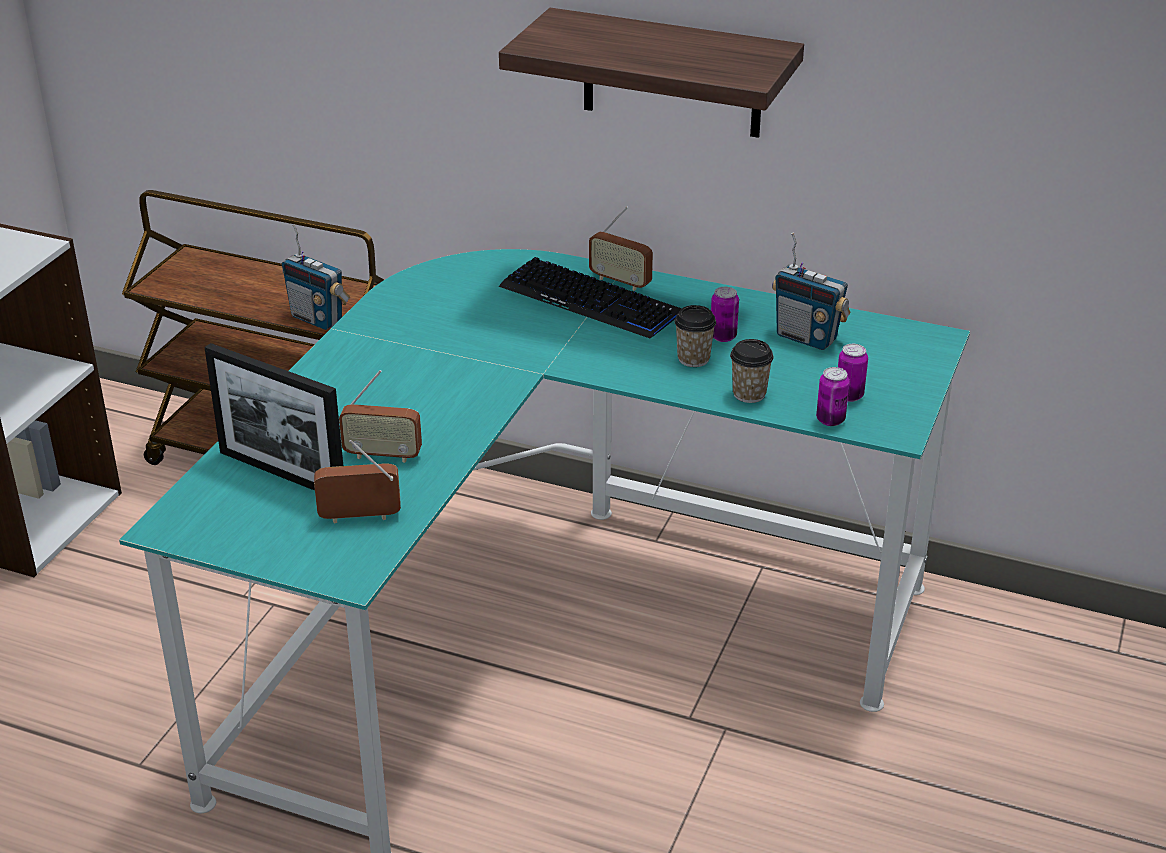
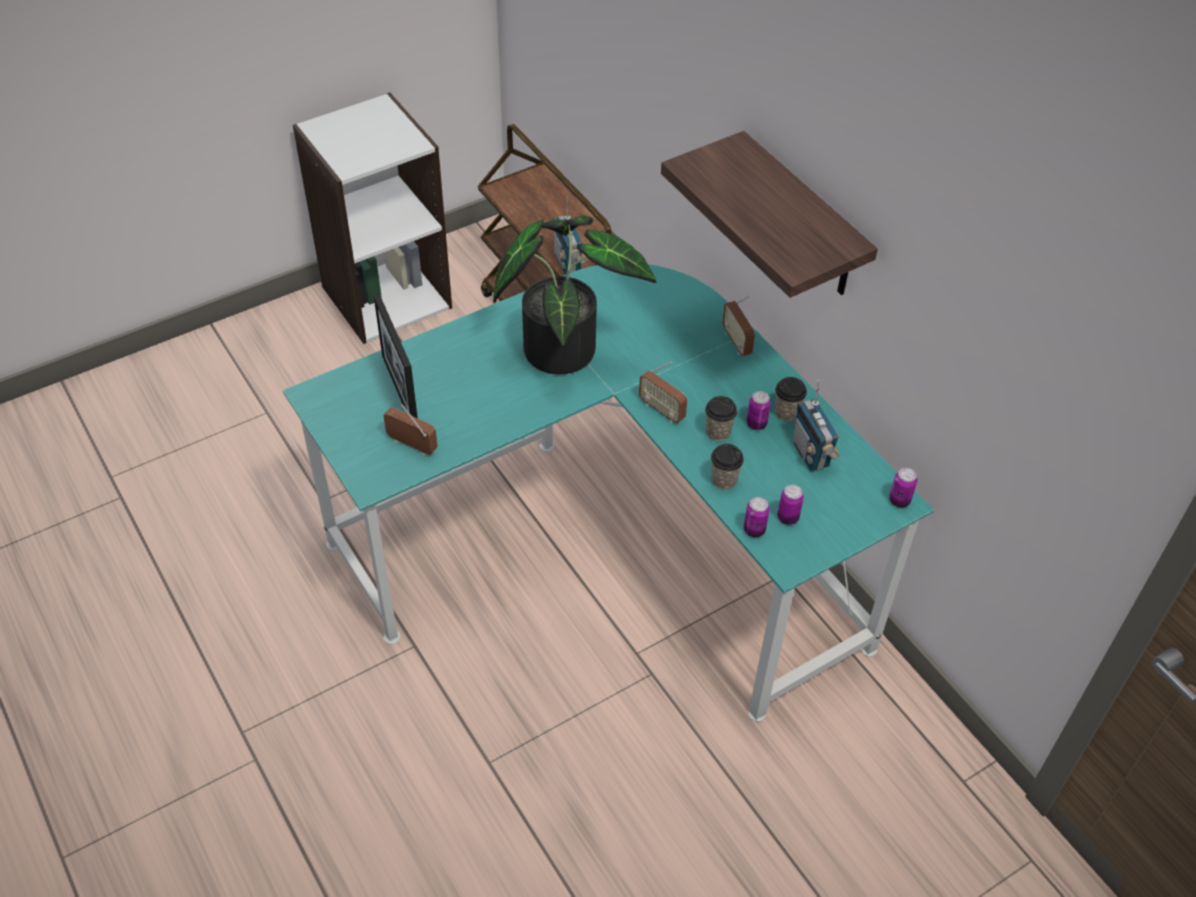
camera: 35 degrees right, 15 degrees up
radio [339,370,422,463] -> radio moved to [639,362,687,423]
keyboard [499,257,682,338] -> none
none -> potted plant [493,215,656,374]
none -> cup [775,377,807,422]
none -> can [889,468,917,508]

